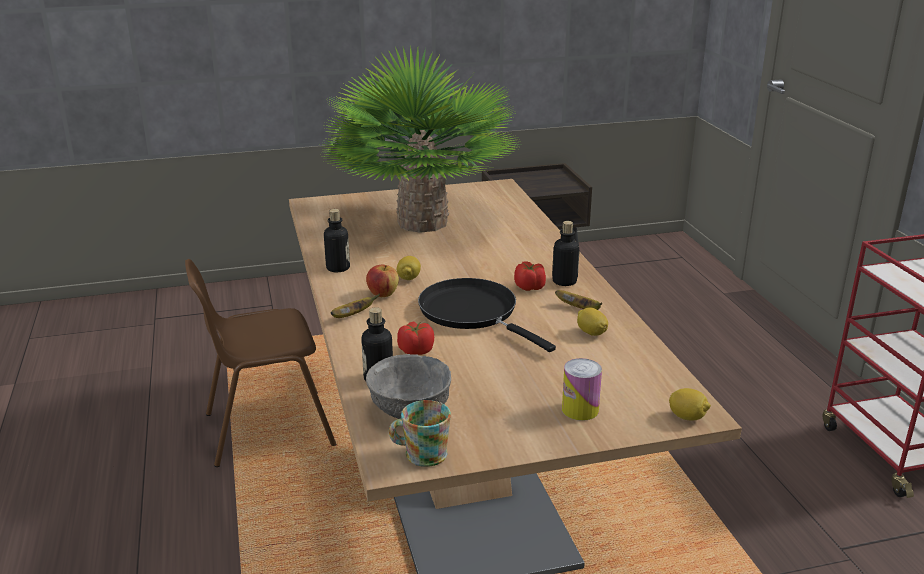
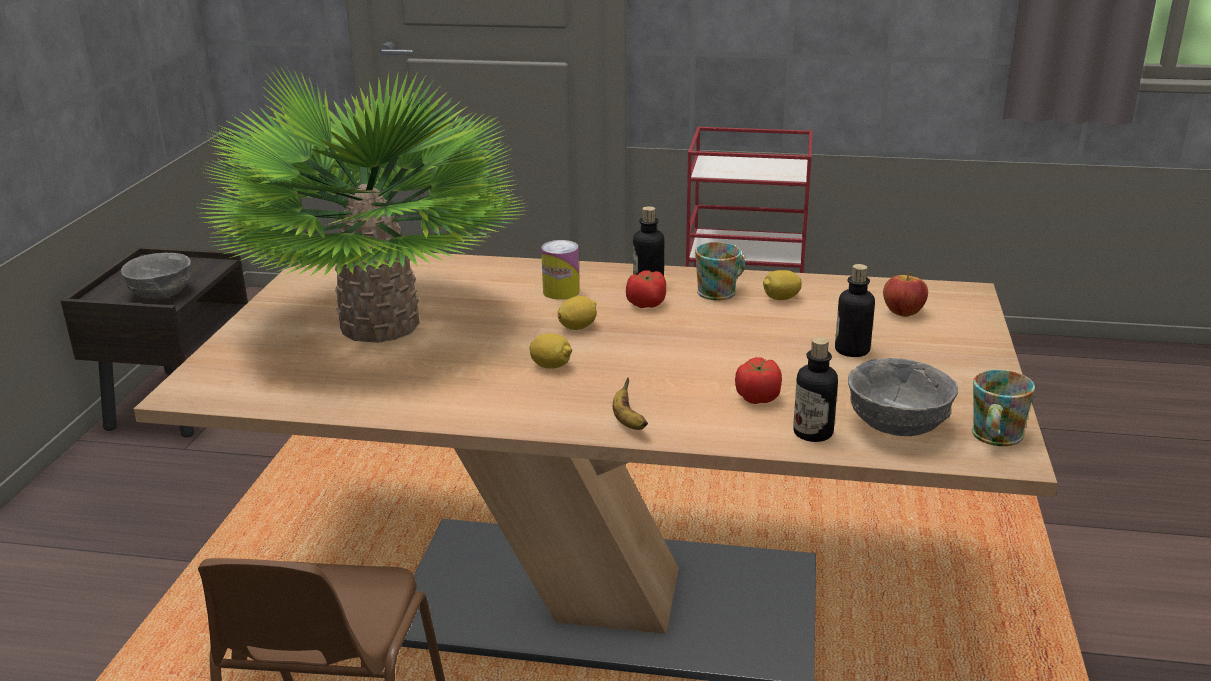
camera: 65 degrees left, 0 degrees up
bottle [324,209,350,272] -> bottle moved to [835,264,875,357]
apple [366,265,399,297] -> apple moved to [883,272,928,317]
black frying pan [418,278,556,352] -> none
banana [555,290,602,310] -> mug [695,242,745,300]
can [562,358,602,421] -> can moved to [541,240,580,300]
lemon [669,388,711,421] -> lemon moved to [557,296,597,330]
none -> grey bowl [121,253,191,299]

